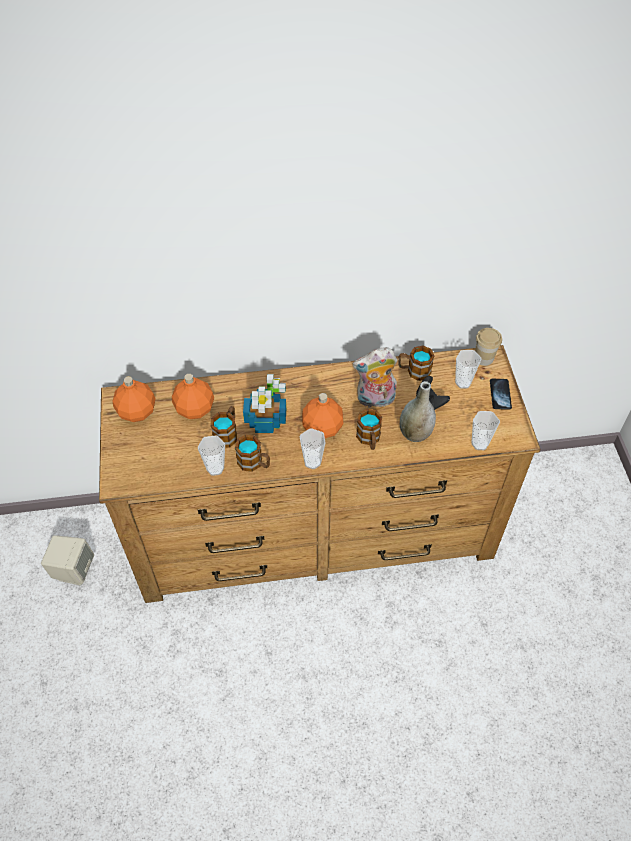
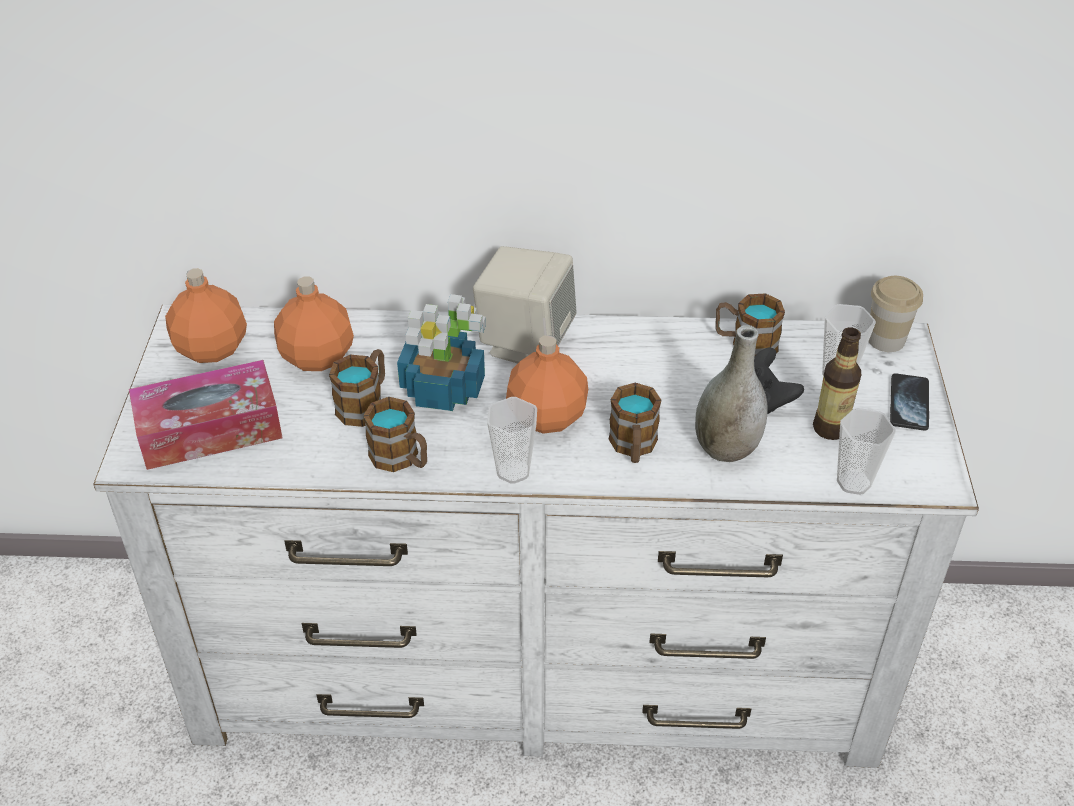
camera: 10 degrees right, 10 degrees down
beige speaker [41,535,94,585] -> beige speaker moved to [473,246,577,363]
brown dresser [99,345,541,603] -> white dresser [93,305,979,768]
cup [198,435,225,476] -> none
plush toy [353,347,397,407] -> none
none -> tissue box [129,360,283,470]
none -> bottle [813,328,861,440]

